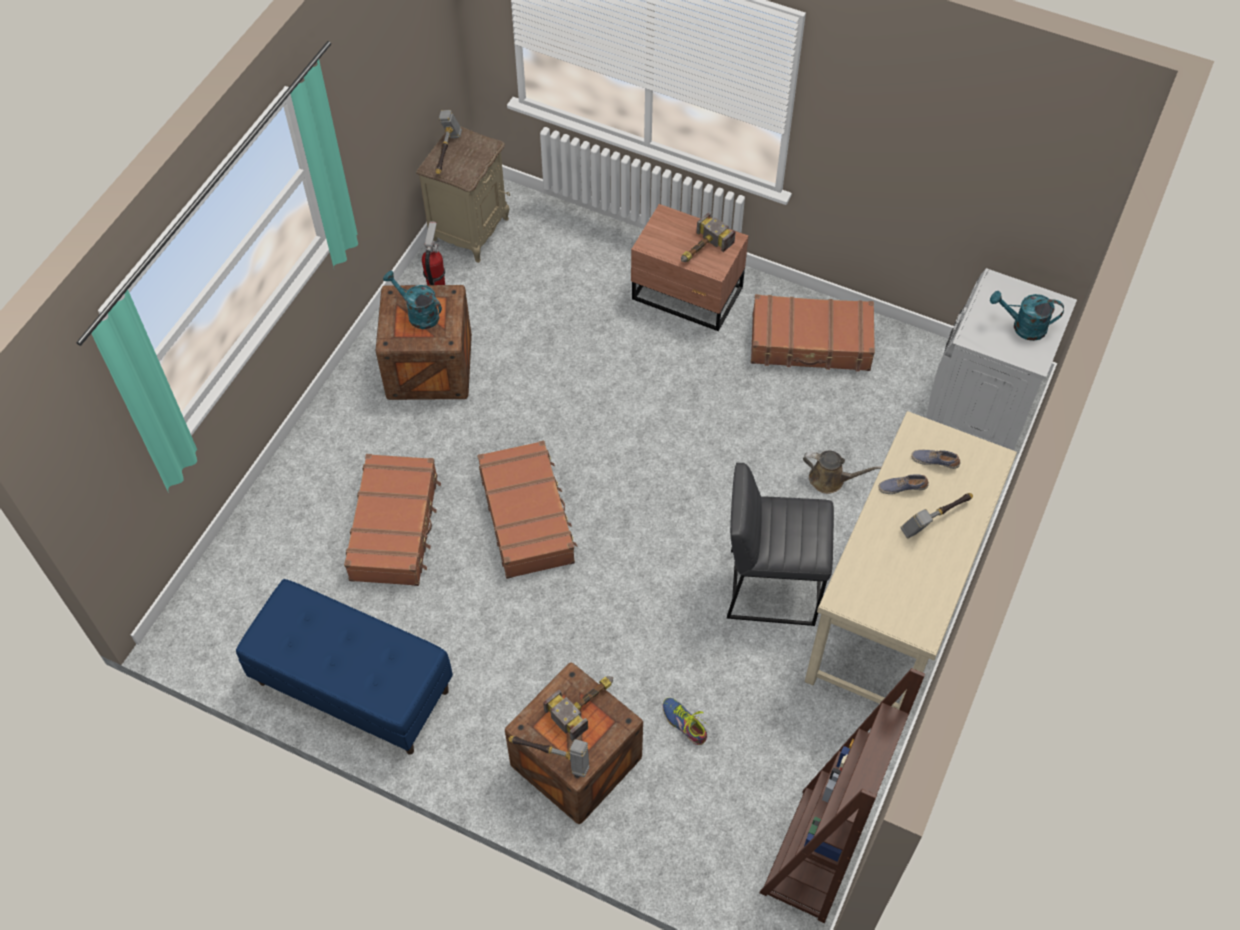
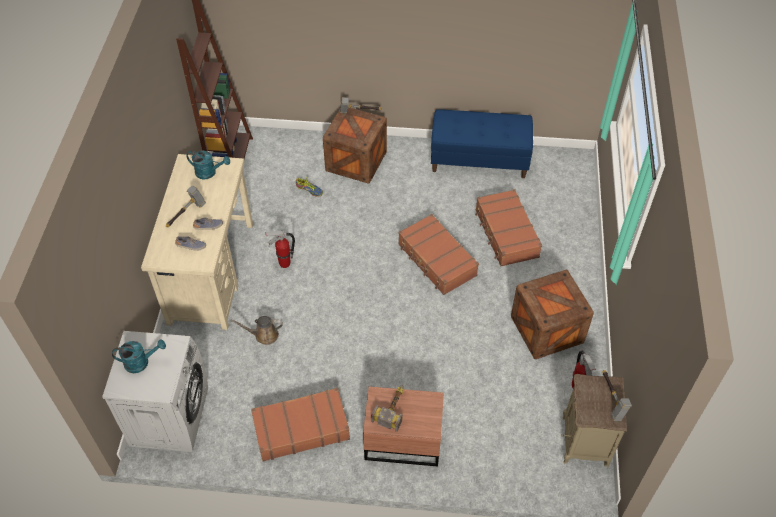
camera: 160 degrees right, 5 degrees down
turquoise watering can [383,271,442,329] -> turquoise watering can moved to [186,151,230,180]
hammer [543,676,613,741] -> none
grey stool [727,463,834,626] -> fire extinguisher [265,231,295,268]

